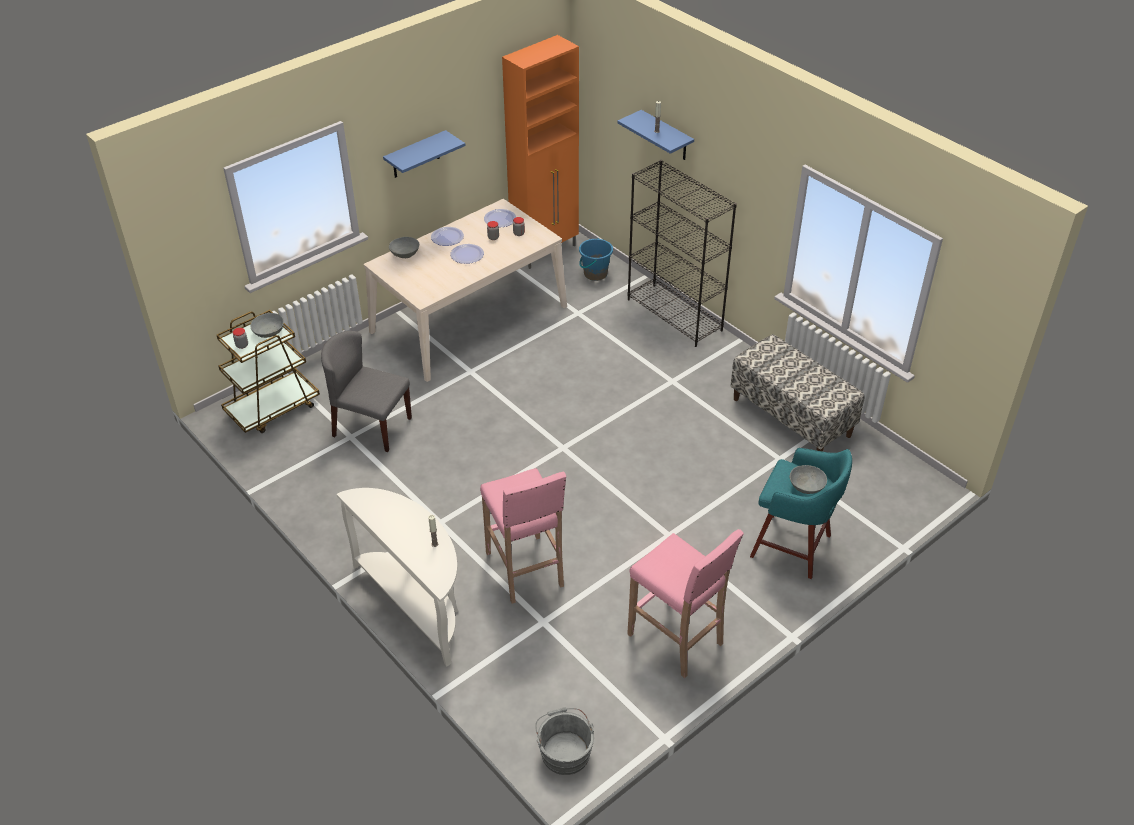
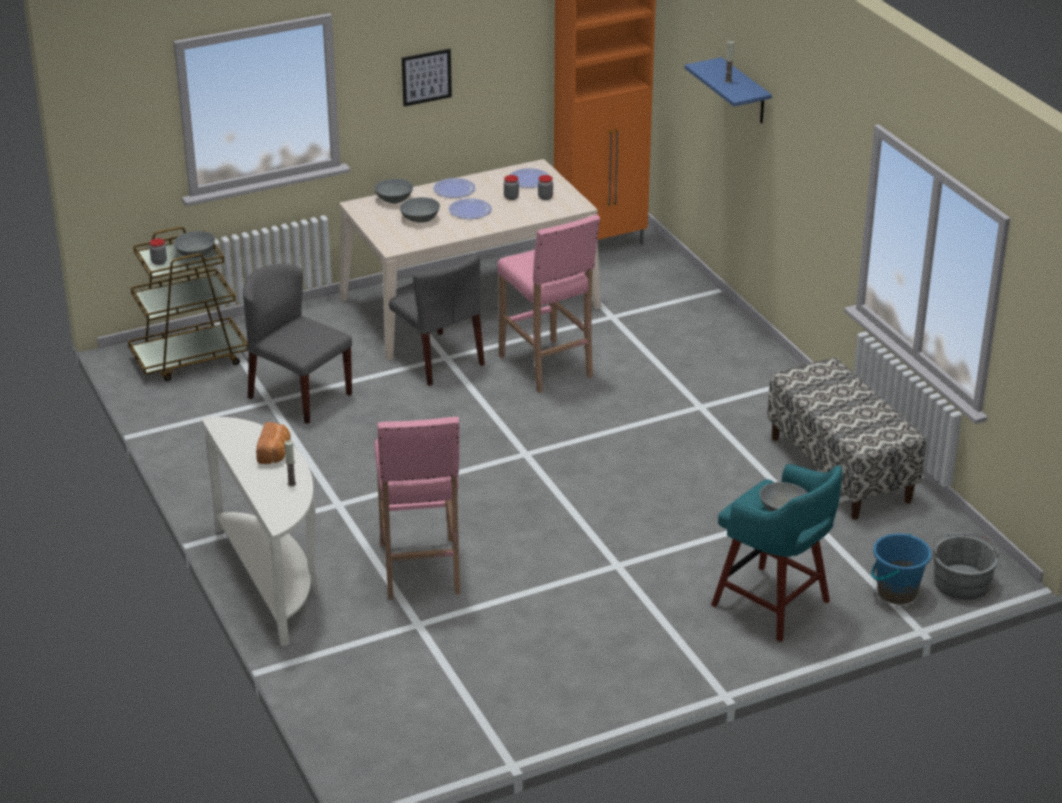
camera: 15 degrees right, 10 degrees down
blue shelf [383,130,465,178] -> picture [402,49,452,107]
grey bucket [535,707,594,775] -> grey bucket moved to [932,532,999,600]
blue bucket [579,238,613,281] -> blue bucket moved to [871,533,932,604]
black bookcase [627,160,737,347] -> none
pink stool [627,529,744,678] -> pink stool moved to [497,215,600,393]
none -> bread [256,422,290,464]
none -> grey chair [382,253,485,386]
none -> grey bowl [400,197,440,223]

